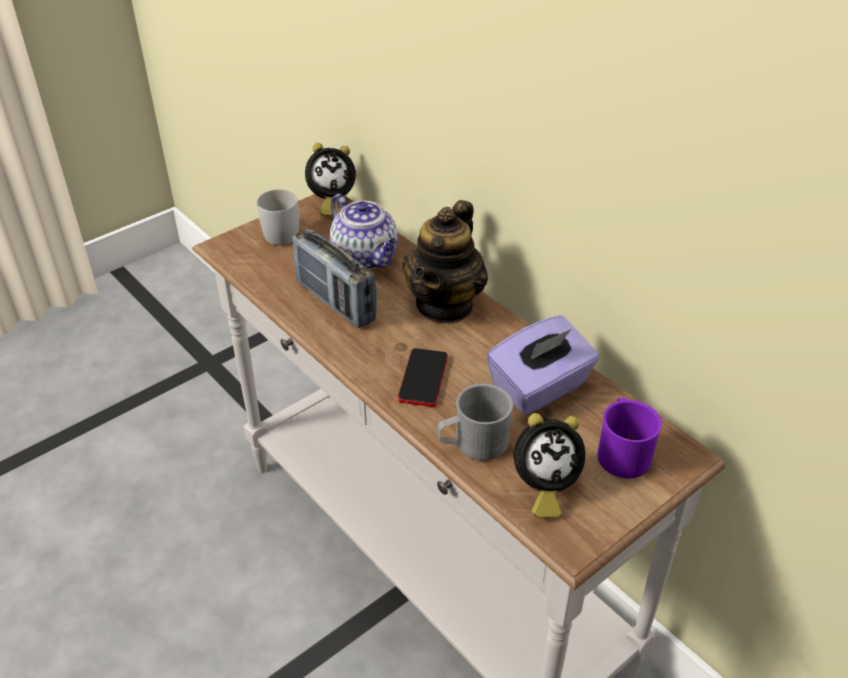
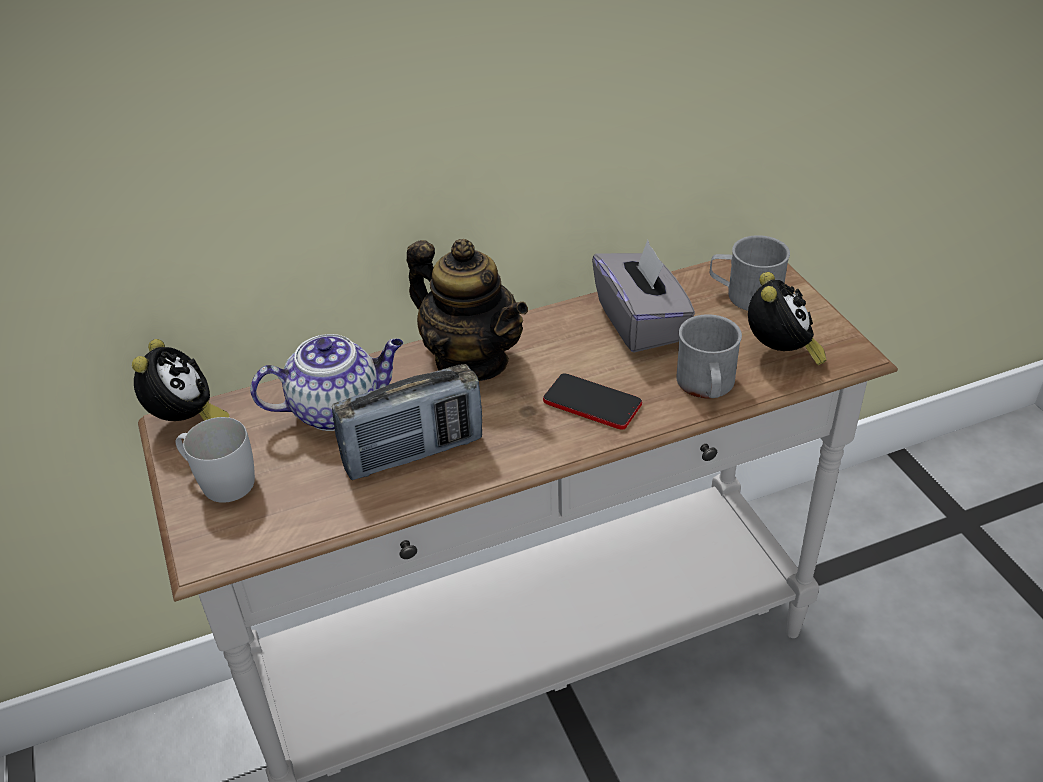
camera: 70 degrees left, 0 degrees up
purple tissue box [487,316,599,415] -> grey tissue box [592,240,695,352]
purple mug [597,398,662,479] -> grey mug [710,235,790,311]

